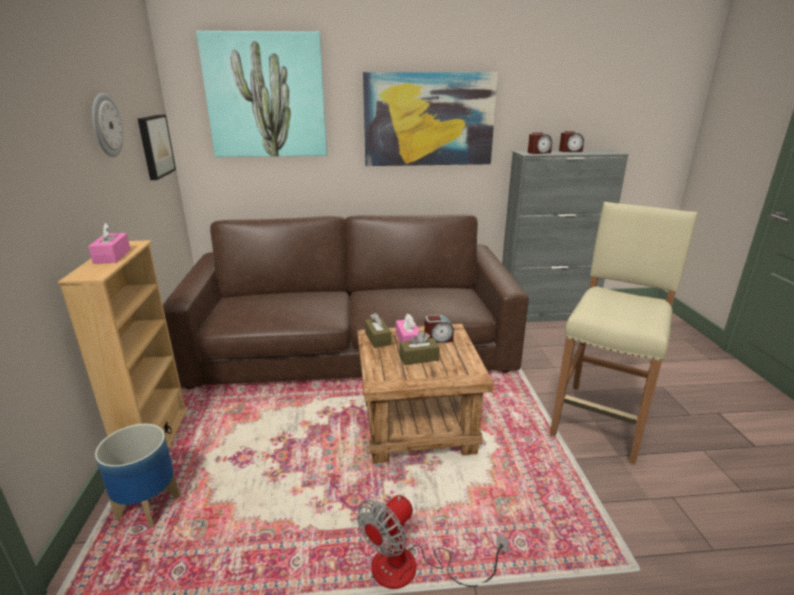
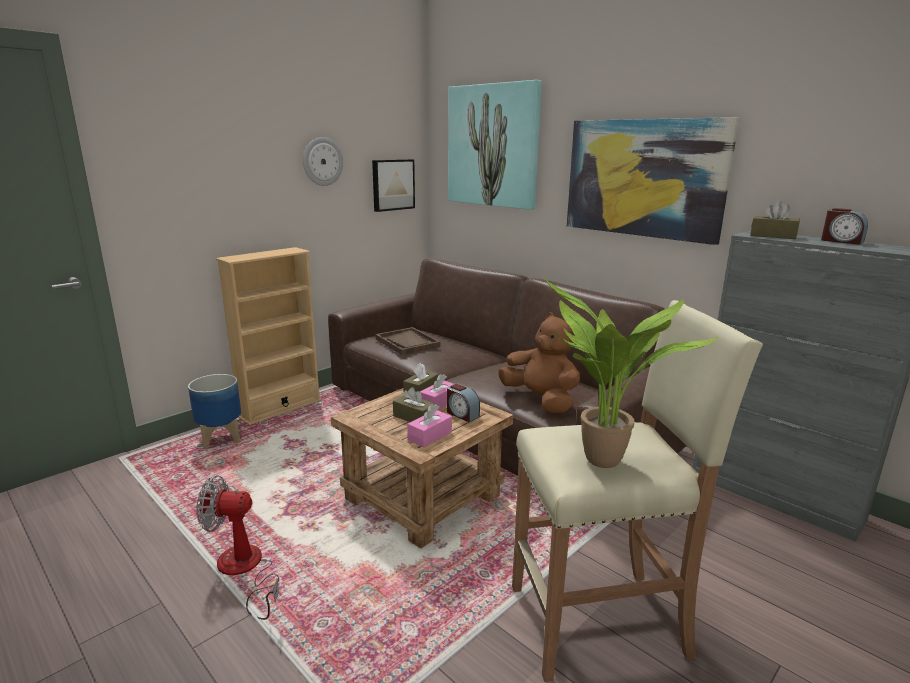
camera: 50 degrees right, 5 degrees down
pink tissue box [88,222,130,264] -> pink tissue box moved to [407,404,452,447]
alarm clock [528,132,552,154] -> brown tissue box [750,201,800,239]
none -> brown tray [376,327,440,355]
none -> brown plush toy [498,313,580,413]
none -> potted plant [542,274,718,468]

